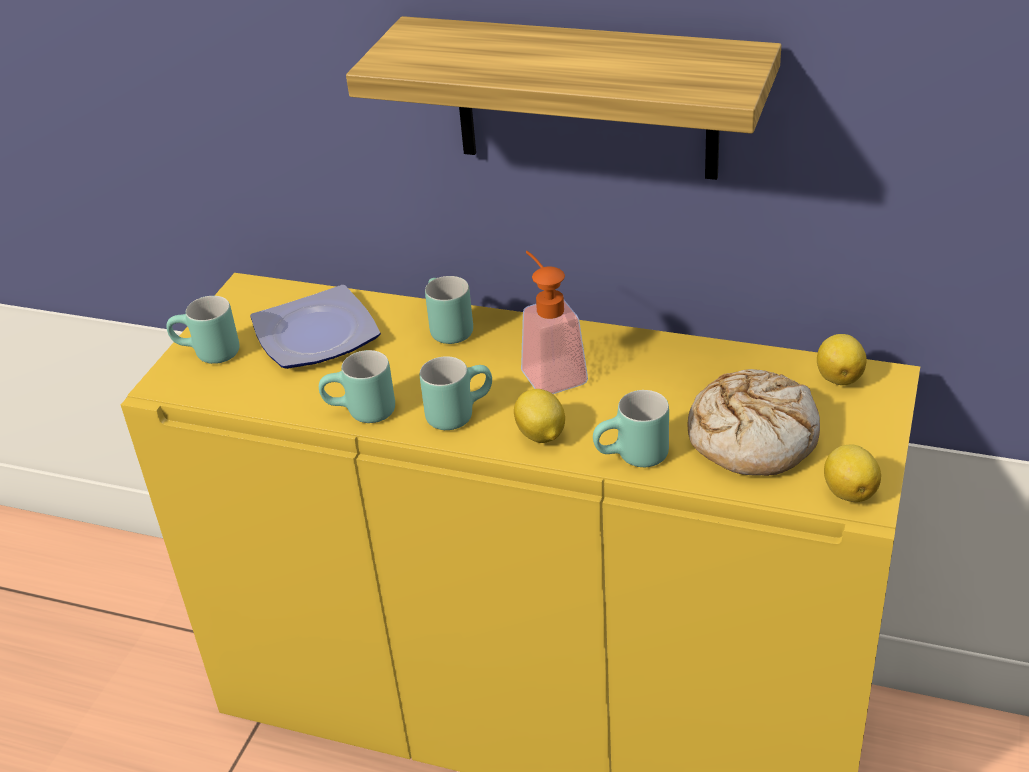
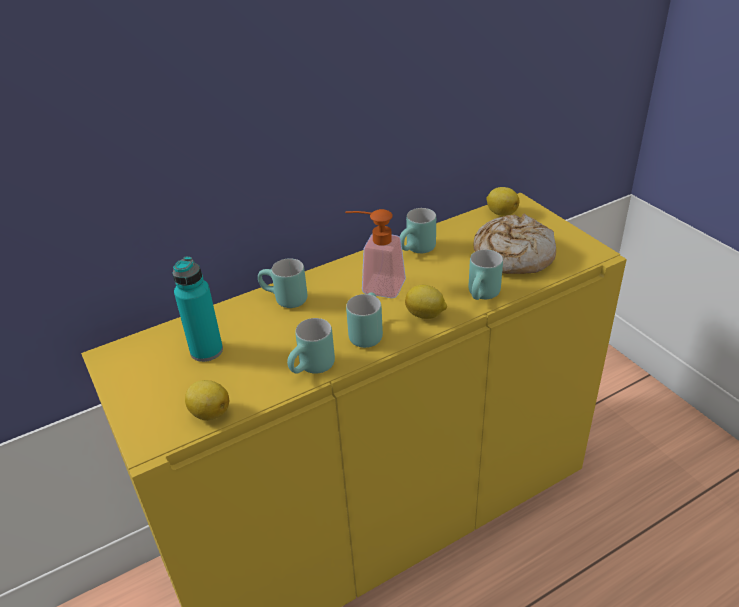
camera: 50 degrees left, 0 degrees up
turquoise mug [166,296,240,364] -> turquoise mug moved to [400,208,436,253]
plate [250,285,381,369] -> turquoise bottle [173,257,223,362]
shelf [346,16,781,180] -> none
lemon [824,444,881,502] -> lemon moved to [185,380,229,421]

